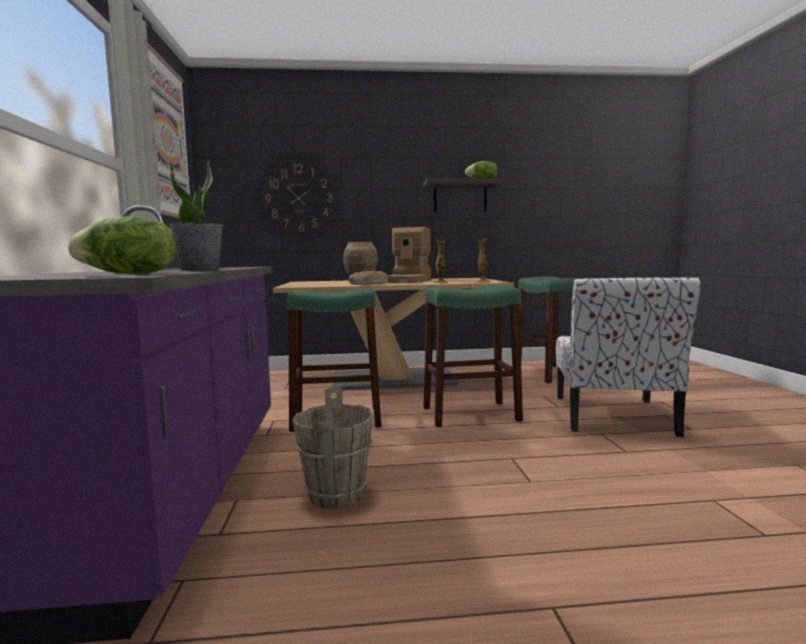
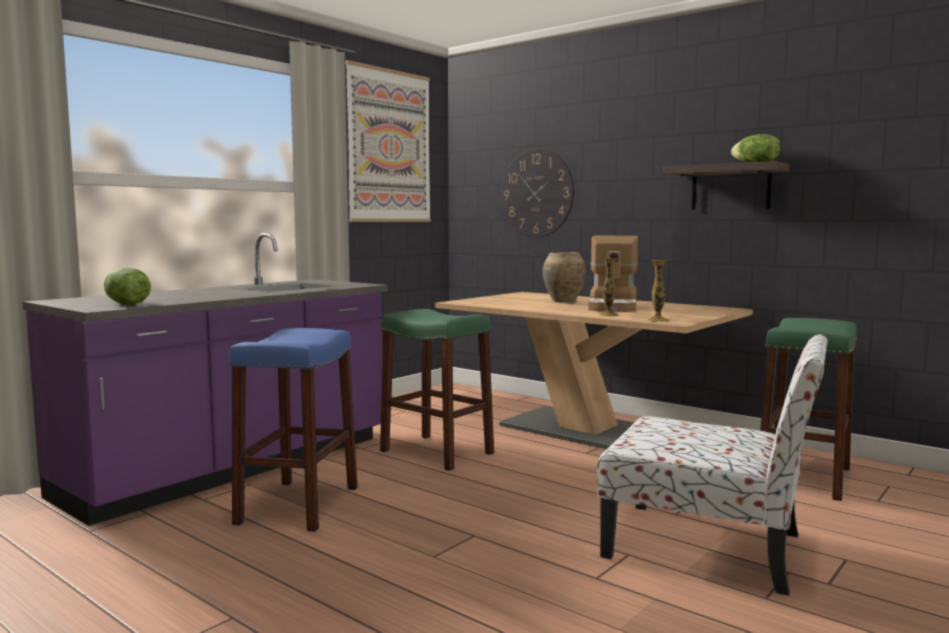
camera: 45 degrees right, 0 degrees up
potted plant [169,161,223,271] -> none
brown bucket [292,387,374,509] -> blue stool [229,328,358,532]
bread [349,271,388,285] -> none
coffee machine [387,227,431,283] -> coffee machine turned 45 degrees counterclockwise [588,236,638,312]
green stool [423,285,523,427] -> none
chair [556,278,701,437] -> chair turned 120 degrees counterclockwise [597,334,828,596]

